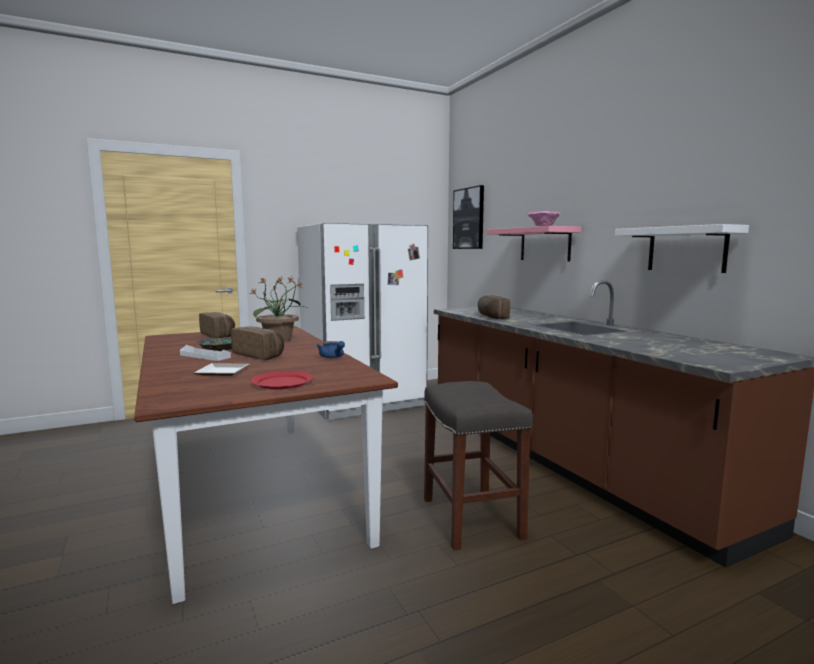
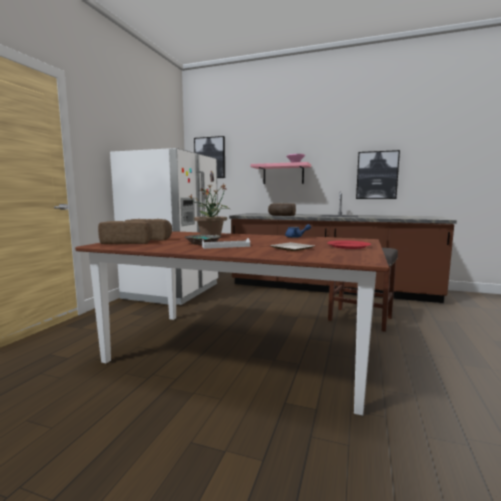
camera: 45 degrees left, 0 degrees up
bread [231,326,284,360] -> bread moved to [98,221,152,244]
white shelf [615,224,749,273] -> picture [356,150,400,199]

